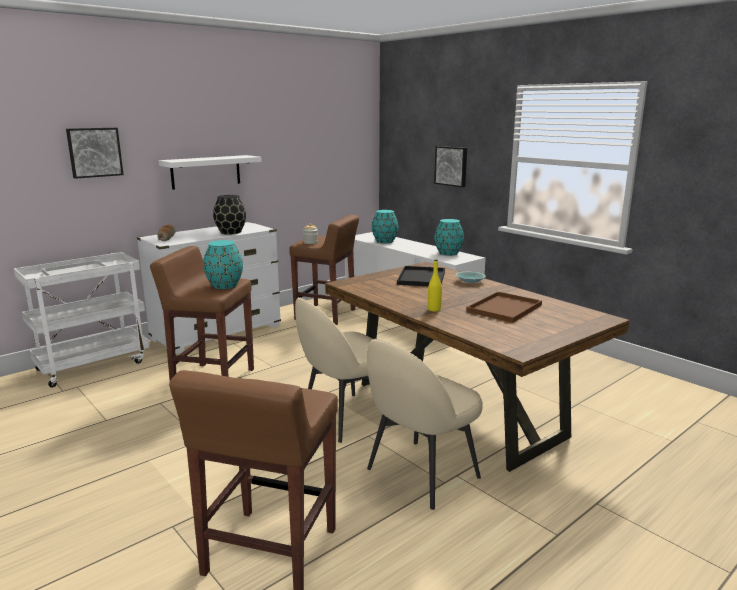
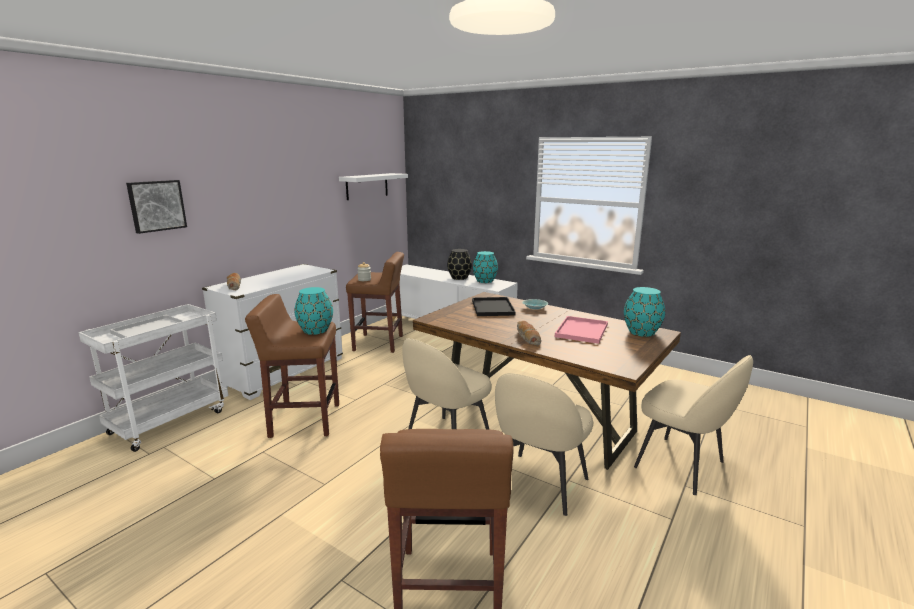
camera: 15 degrees left, 0 degrees up
white shelf [159,155,262,190] -> white shelf moved to [339,173,408,200]
black vase [213,195,246,235] -> black vase moved to [447,249,472,280]
turquoise vase [372,210,399,243] -> turquoise vase moved to [624,287,665,337]
yellow bottle [428,259,442,312] -> bread [517,321,541,346]
picture [434,146,467,187] -> none
brown tray [466,292,542,323] -> pink tray [555,316,608,344]
none -> beige chair [634,355,753,495]

